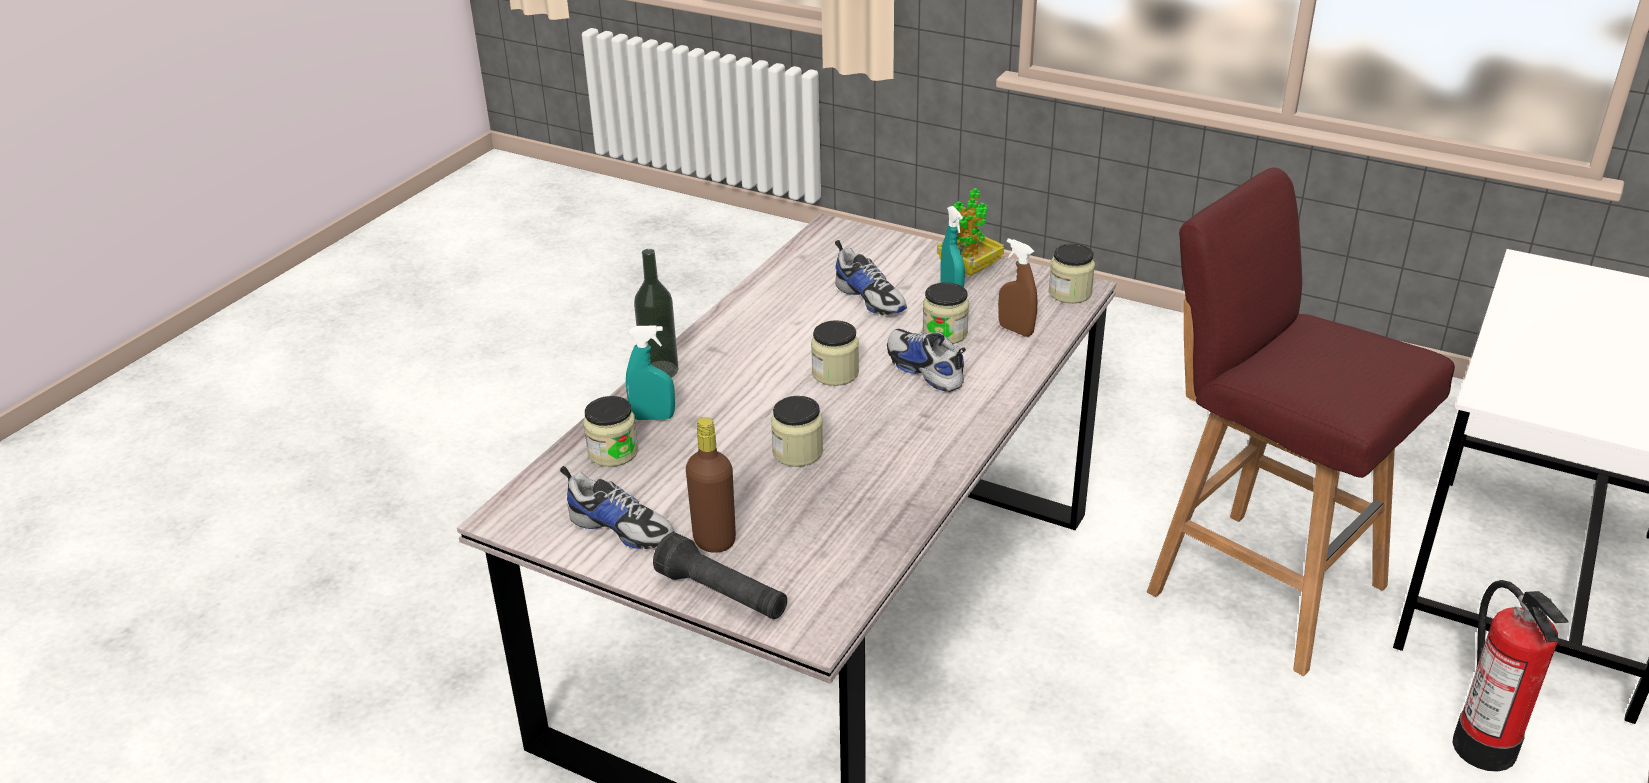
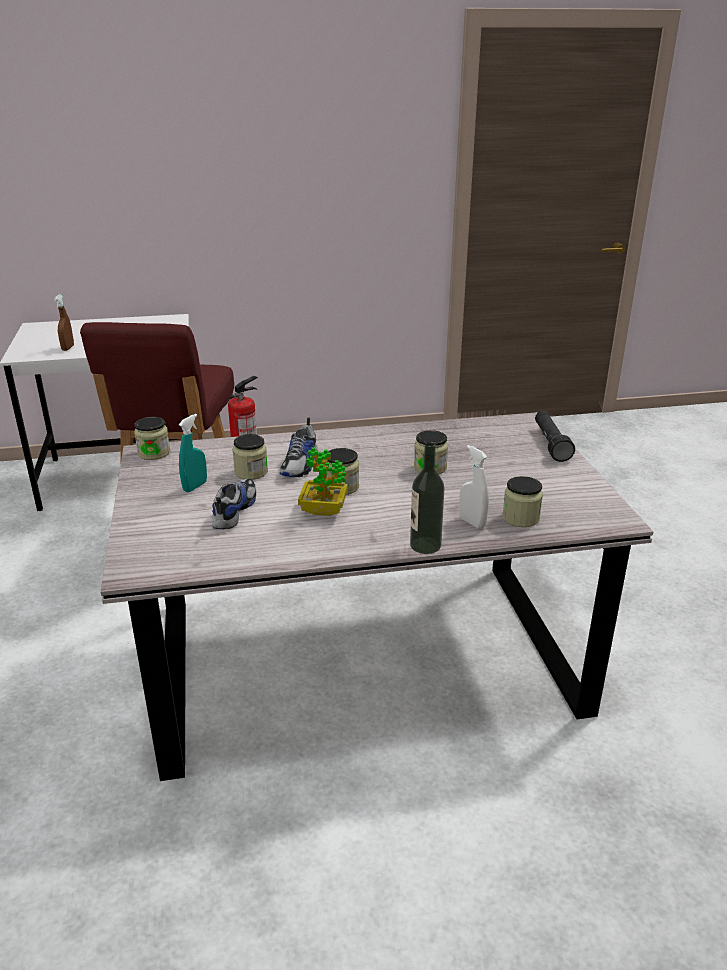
camera: 130 degrees left, 5 degrees down
shoe [560,466,674,549] -> none
turquoise spray bottle [626,325,675,420] -> white spray bottle [459,445,489,529]
brown bottle [686,417,736,553] -> none
potted plant [937,188,1004,276] -> potted plant moved to [298,447,348,516]
brown spray bottle [998,238,1037,337] -> brown spray bottle moved to [54,295,74,351]

